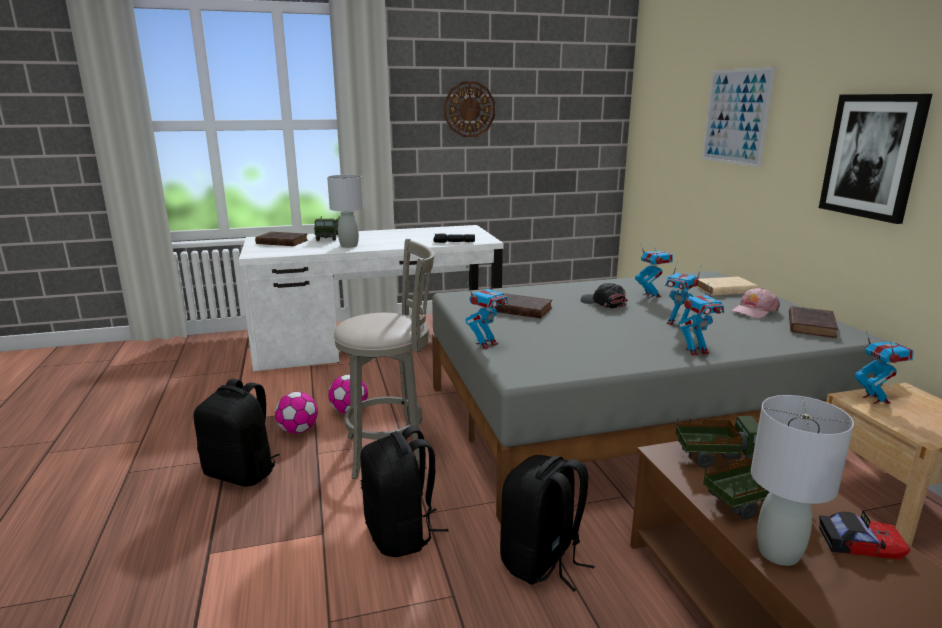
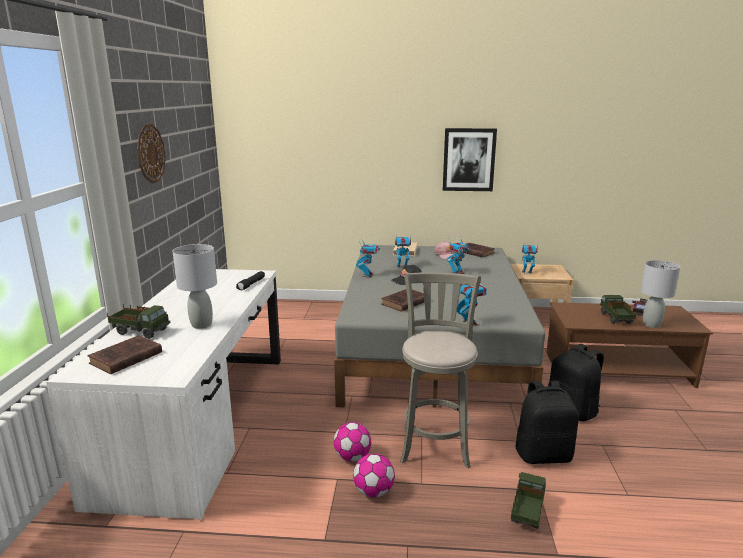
camera: 70 degrees left, 0 degrees up
black backpack [194,379,280,486] -> none
toy truck [676,416,759,468] -> toy truck moved to [511,472,546,529]
toy robot [679,282,724,356] -> toy robot moved to [356,240,380,278]
picture [702,66,776,168] -> none

